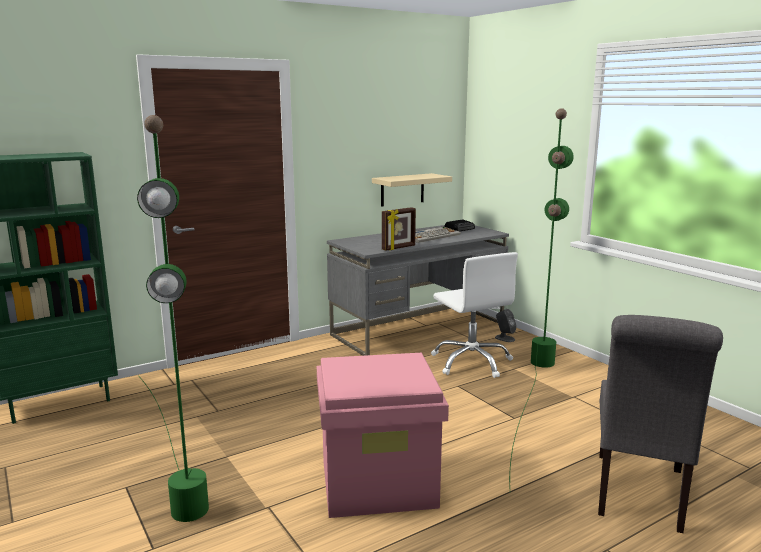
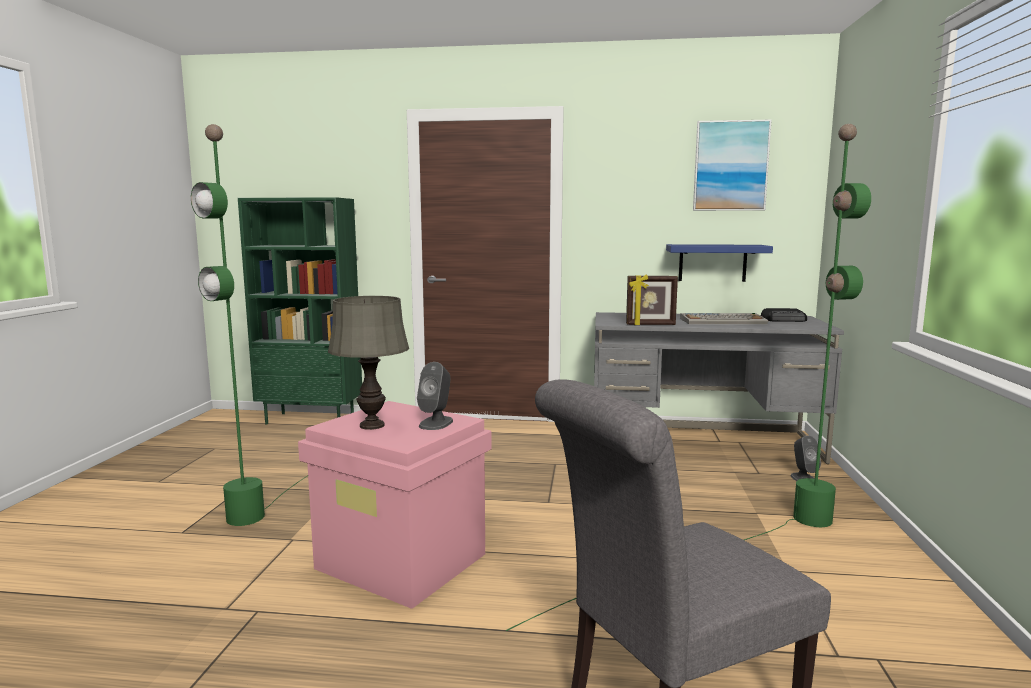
camera: 40 degrees right, 5 degrees down
beige shelf [372,173,452,207] -> blue shelf [666,244,773,282]
white office chair [431,252,518,378] -> none
none -> grey table lamp [328,296,409,430]
none -> grey speaker [417,362,453,430]
none -> picture [693,119,772,211]

